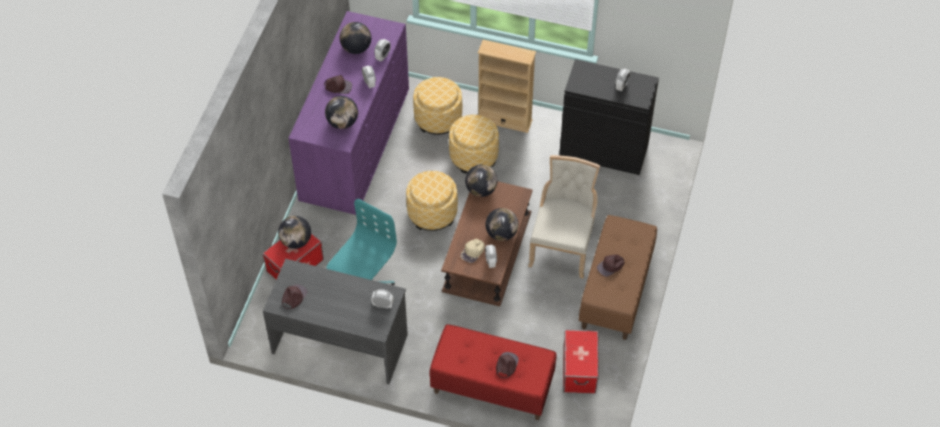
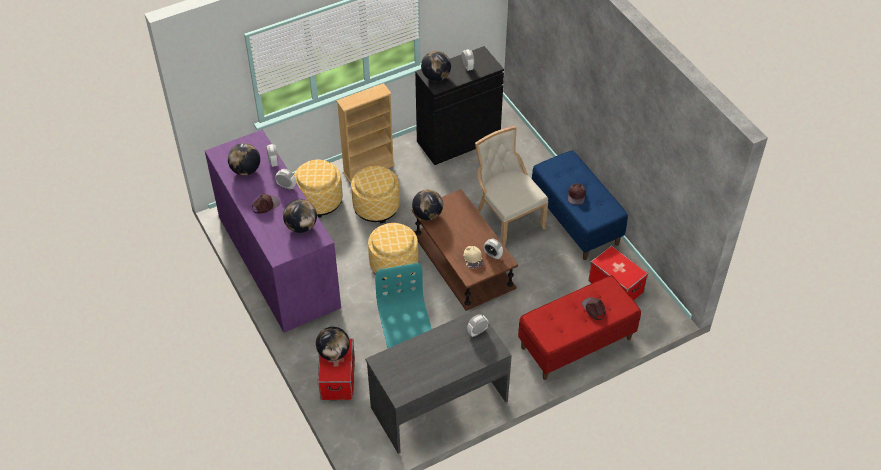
camera: 45 degrees left, 5 degrees down
brown cap [282,284,307,309] -> none
globe [485,208,518,241] -> globe moved to [421,51,451,81]
brown bench [579,215,657,340] -> blue bench [532,150,628,260]

